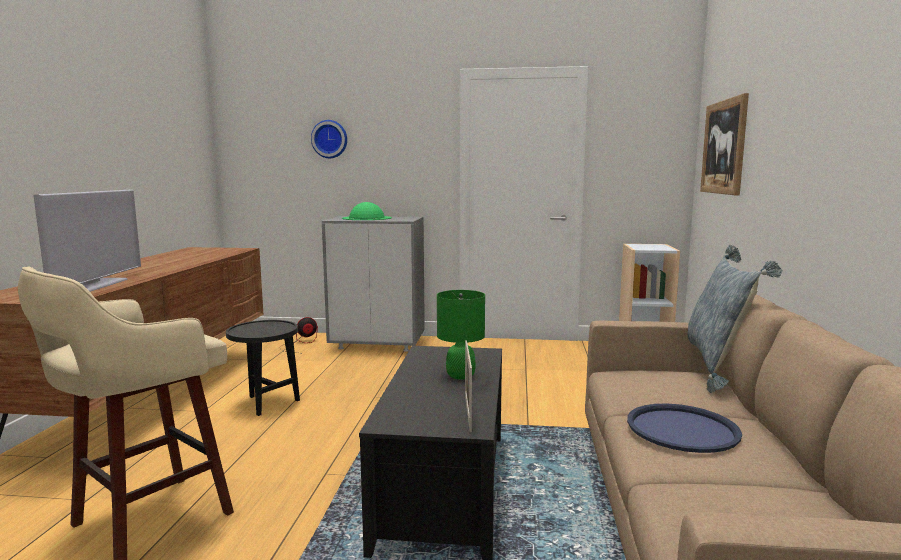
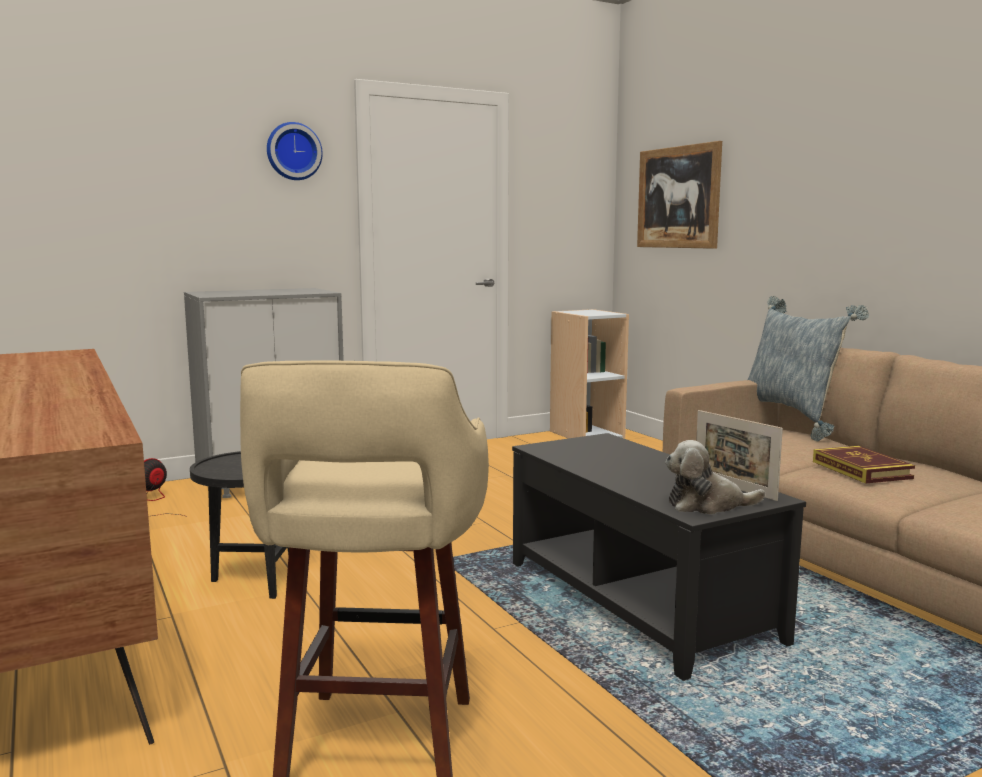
camera: 35 degrees left, 0 degrees up
television [33,190,141,292] -> none
wall clock [311,120,347,158] -> wall clock moved to [267,122,323,180]
green hat [342,202,392,220] -> none
green table lamp [437,290,485,380] -> none
blue tray [627,404,742,453] -> book [813,446,915,484]
none -> plush toy [665,440,766,515]

